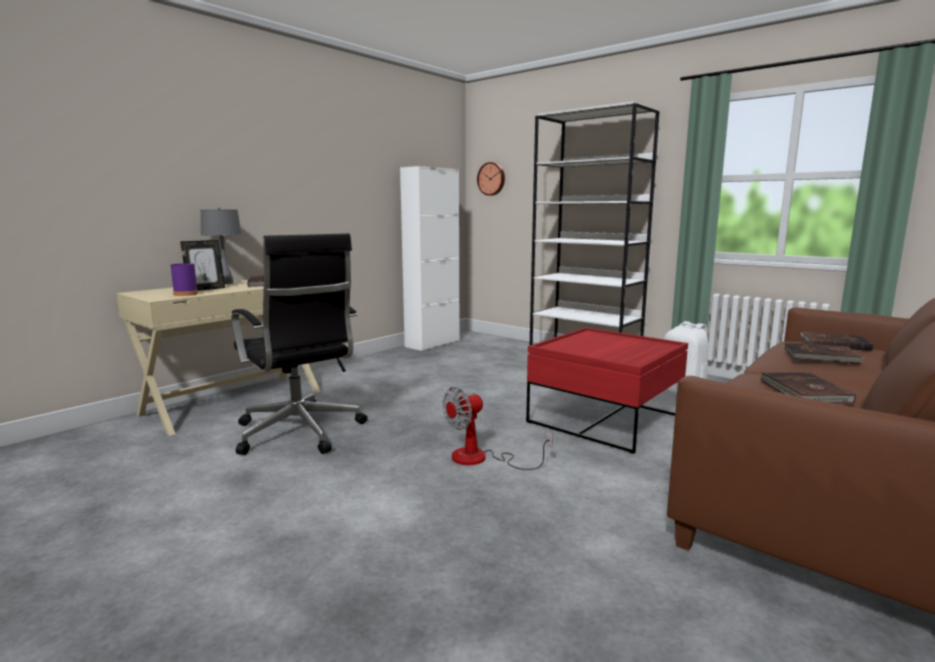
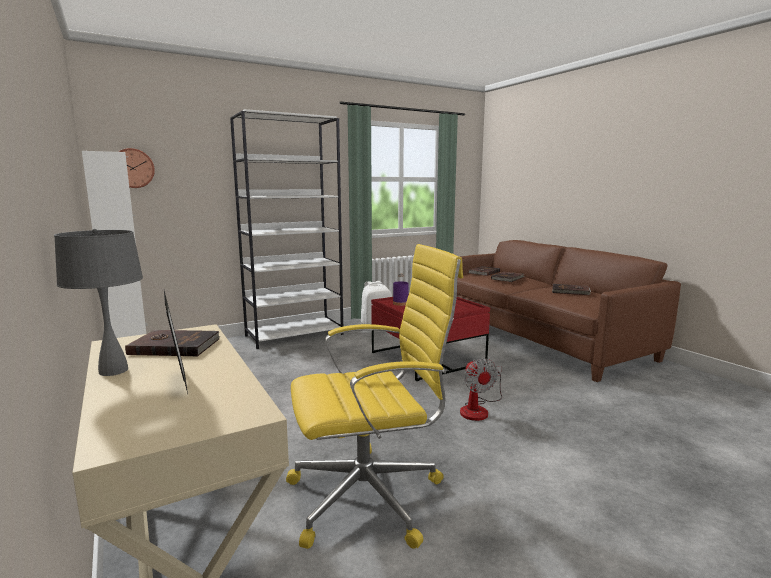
camera: 70 degrees left, 0 degrees up
purple bottle [171,251,198,296] -> purple bottle moved to [393,274,409,306]
black office chair [231,233,368,455] -> yellow office chair [286,244,463,549]

